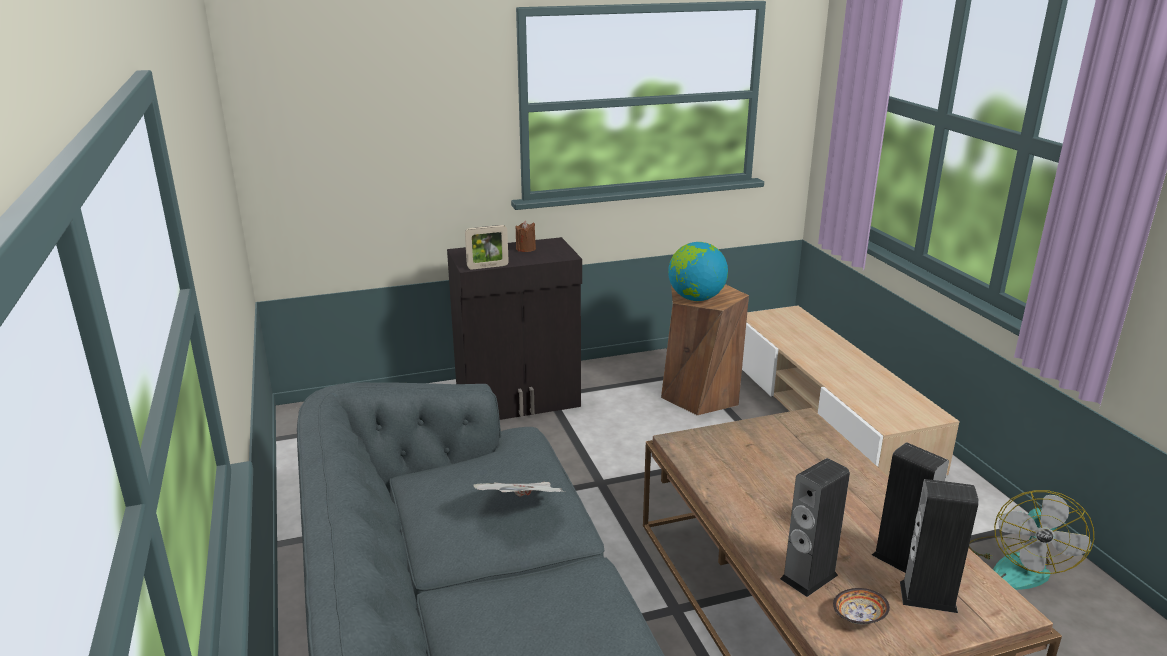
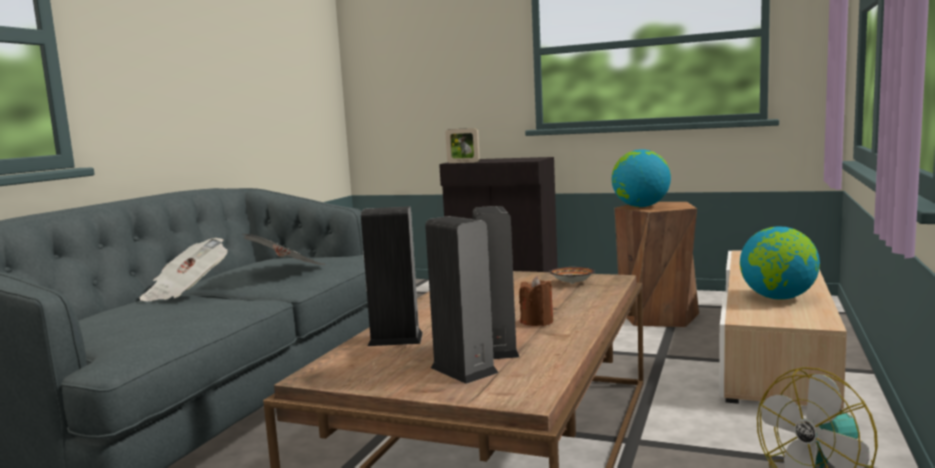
camera: 40 degrees right, 15 degrees down
brown candle [516,221,536,252] -> brown candle moved to [519,276,553,326]
bowl [833,588,890,624] -> bowl moved to [549,267,595,284]
none -> newspaper [140,238,228,301]
none -> globe [740,226,820,300]

